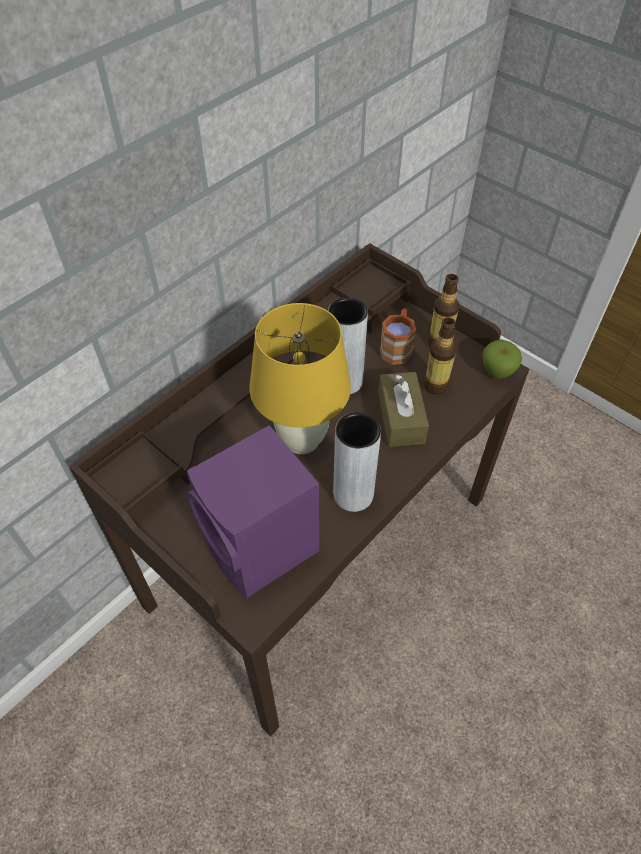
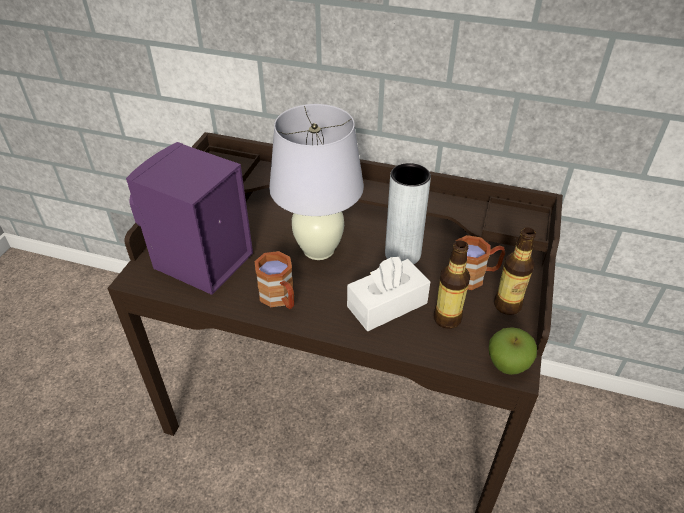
camera: 65 degrees right, 10 degrees down
yellow table lamp [250,303,351,454] -> white table lamp [269,104,364,260]
grey vase [333,412,381,512] -> brown mug [255,251,294,309]
brown tissue box [378,372,429,447] -> white tissue box [347,257,430,331]

